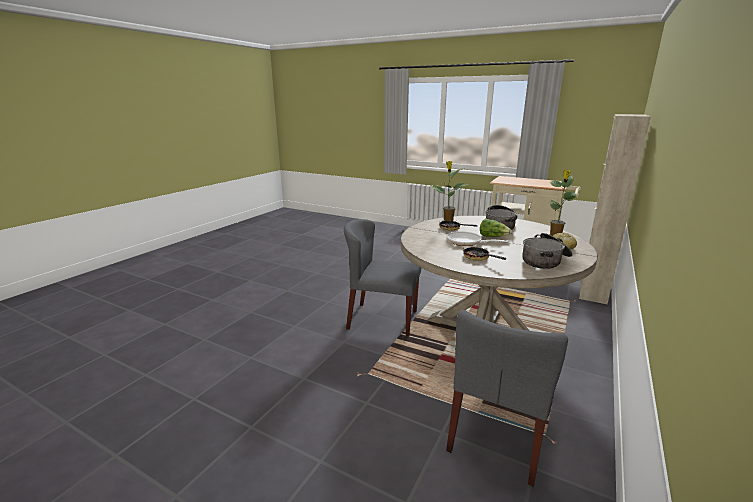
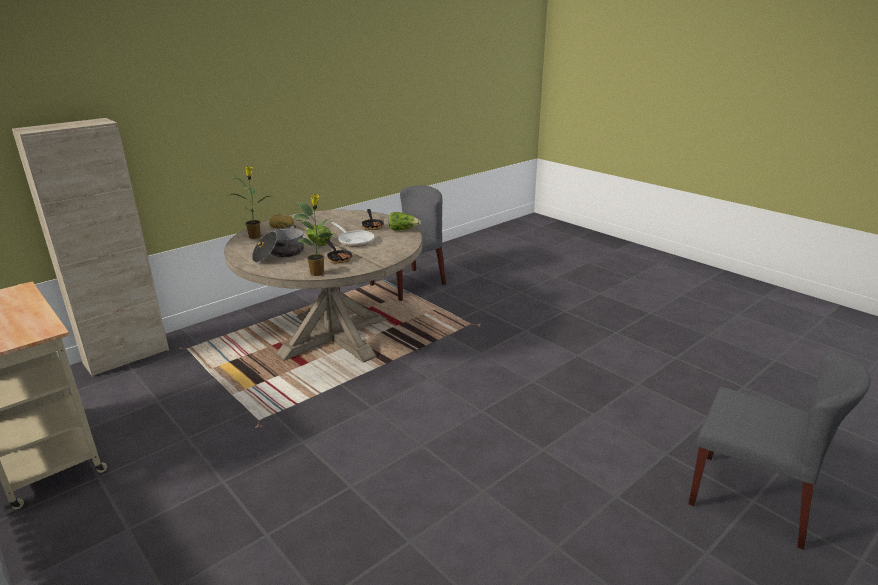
camera: 160 degrees left, 5 degrees up
grey chair [344,219,421,337] -> grey chair moved to [689,353,871,550]
cooking pot [522,233,573,269] -> none
none -> lettuce [389,212,421,231]

